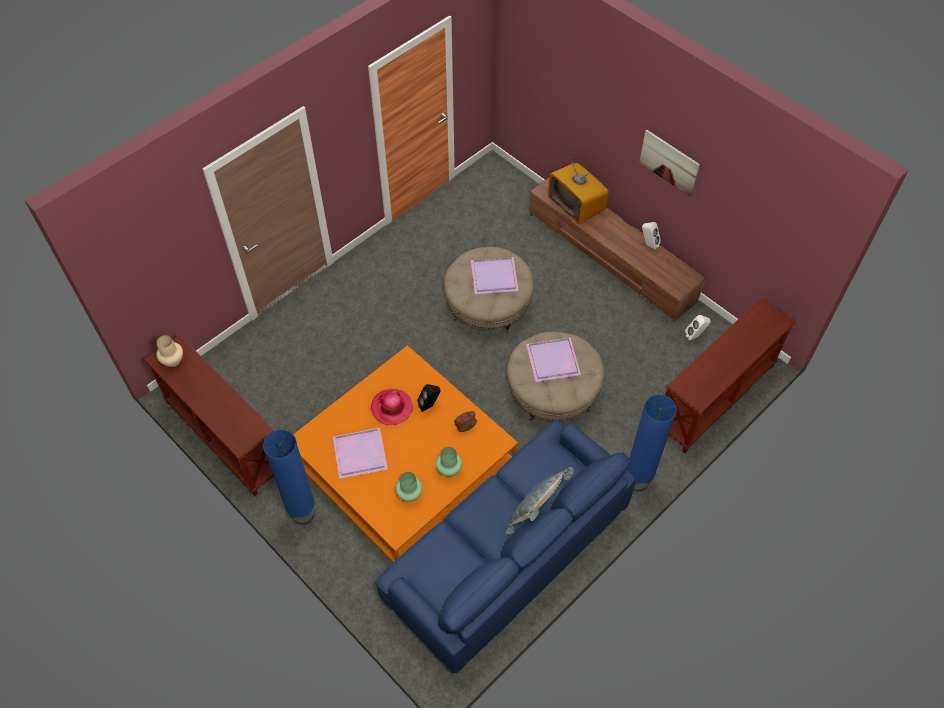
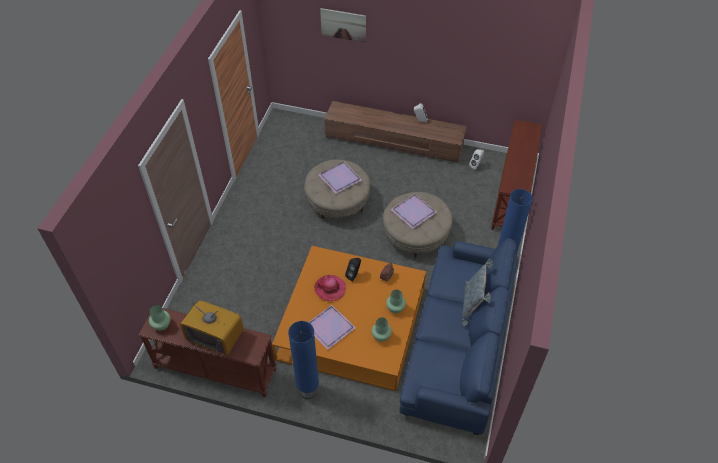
camera: 30 degrees left, 5 degrees down
beige vase [156,335,183,367] -> green vase [149,305,171,331]
television [548,157,609,224] -> television moved to [180,300,244,356]
picture [639,130,700,197] -> picture moved to [320,8,366,43]

